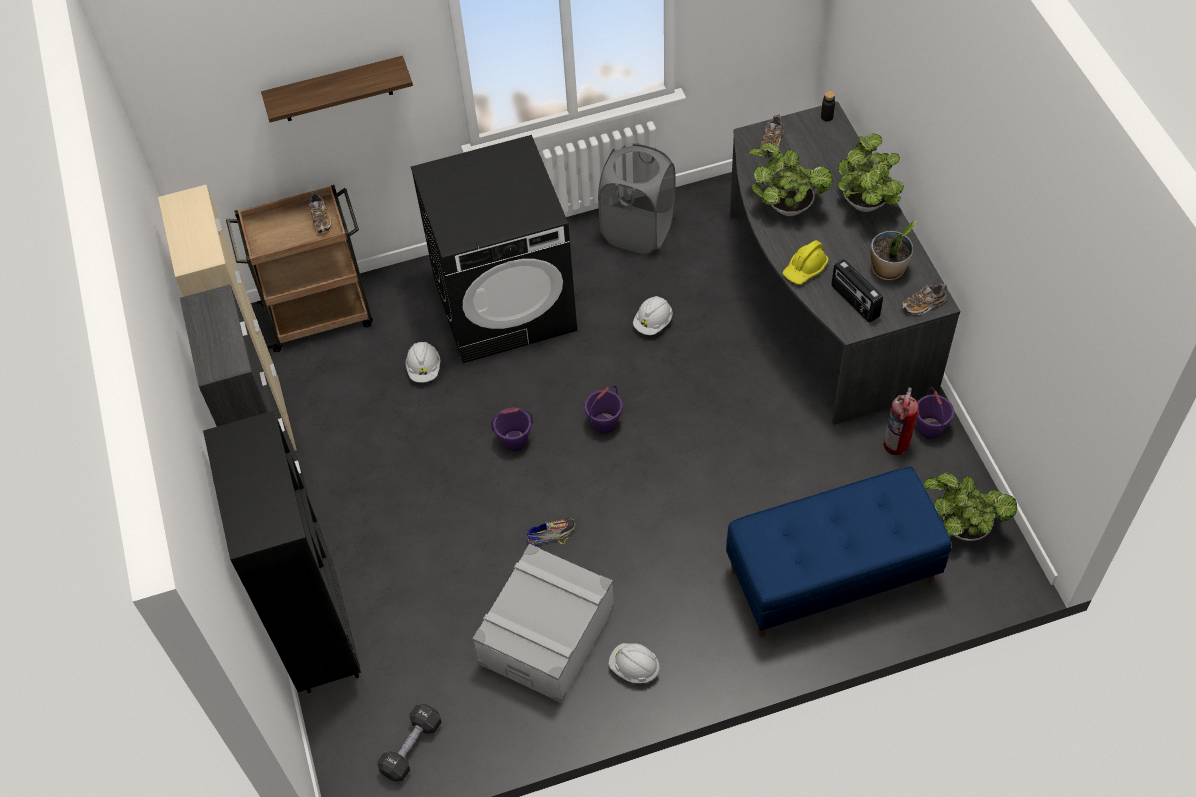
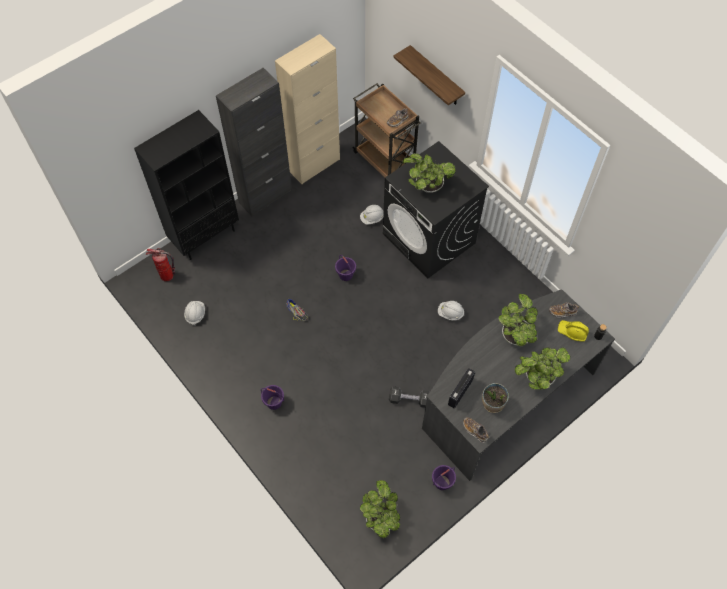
camera: 65 degrees right, 5 degrees up
black dumbbell [377,704,442,782] -> black dumbbell moved to [389,386,430,408]
grey storage box [473,544,614,703] -> none
purple bucket [585,386,623,433] -> purple bucket moved to [261,385,284,410]
grey laundry basket [598,143,676,254] -> none
white hard hat [609,643,660,683] -> white hard hat moved to [184,301,205,326]
blue bench [726,466,951,637] -> none
yellow hard hat [782,240,829,285] -> yellow hard hat moved to [558,320,589,341]
fire extinguisher [883,387,919,455] -> fire extinguisher moved to [146,248,175,282]
none -> potted plant [402,153,456,193]

